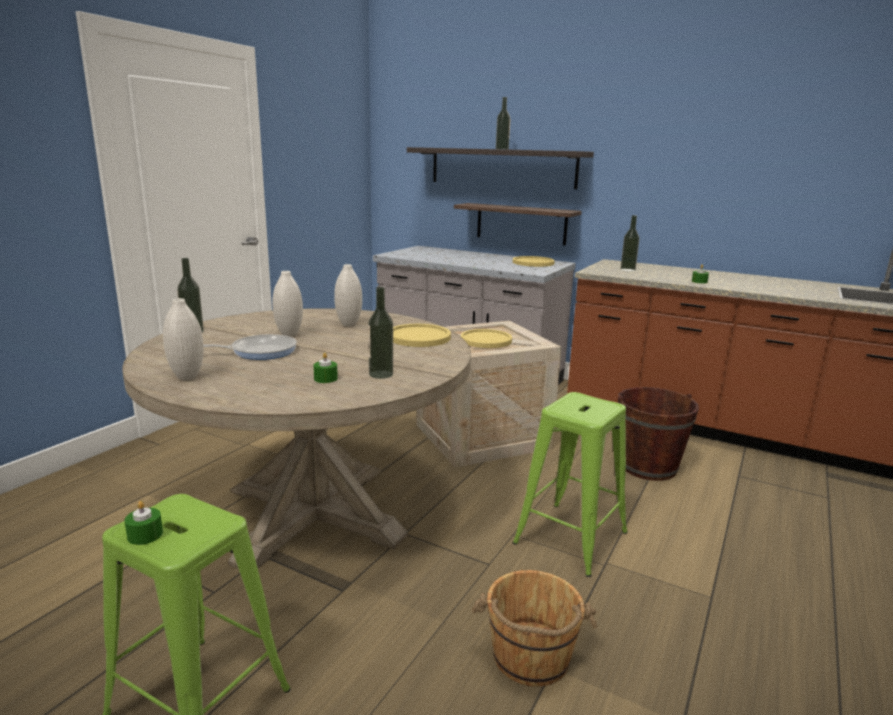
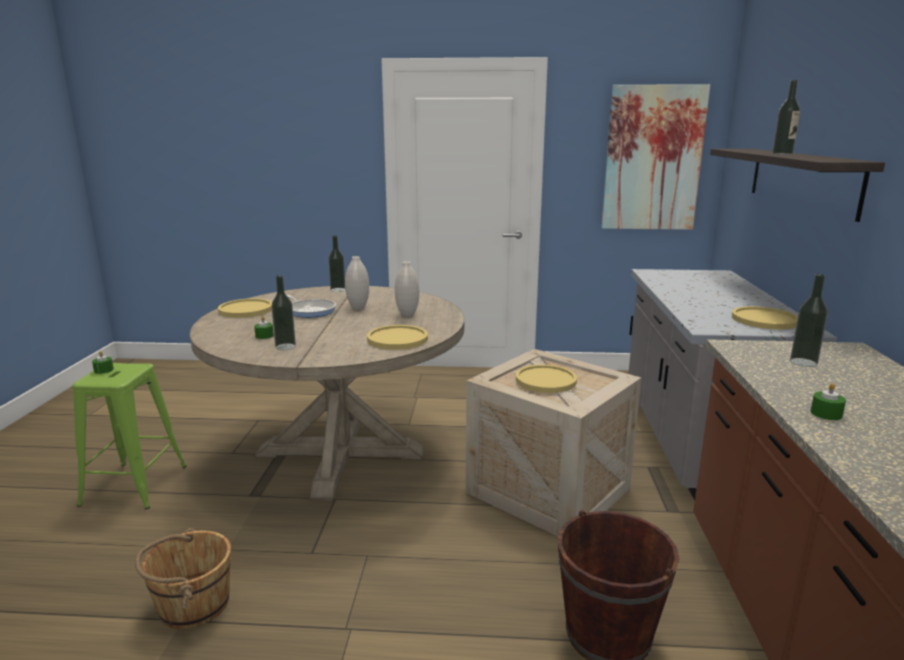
camera: 65 degrees right, 0 degrees up
white vase [163,298,204,380] -> yellow plate [218,298,272,318]
shelf [454,203,582,246] -> none
green stool [513,392,628,577] -> none
none -> picture [602,84,710,230]

